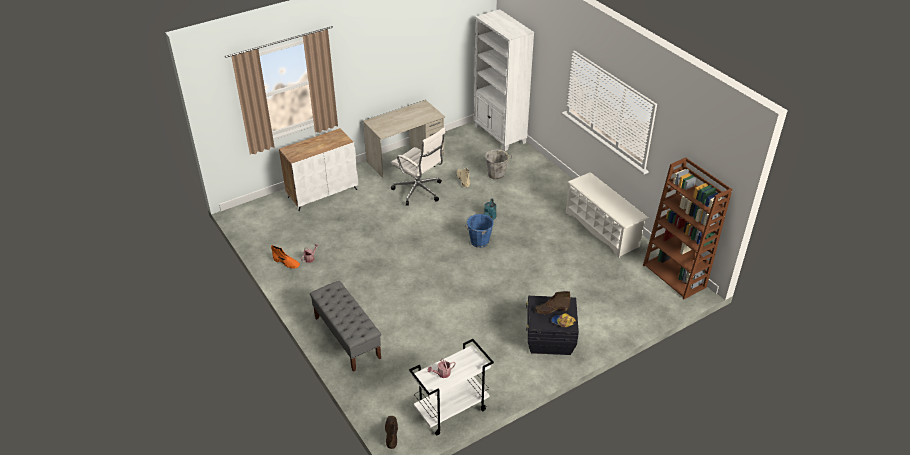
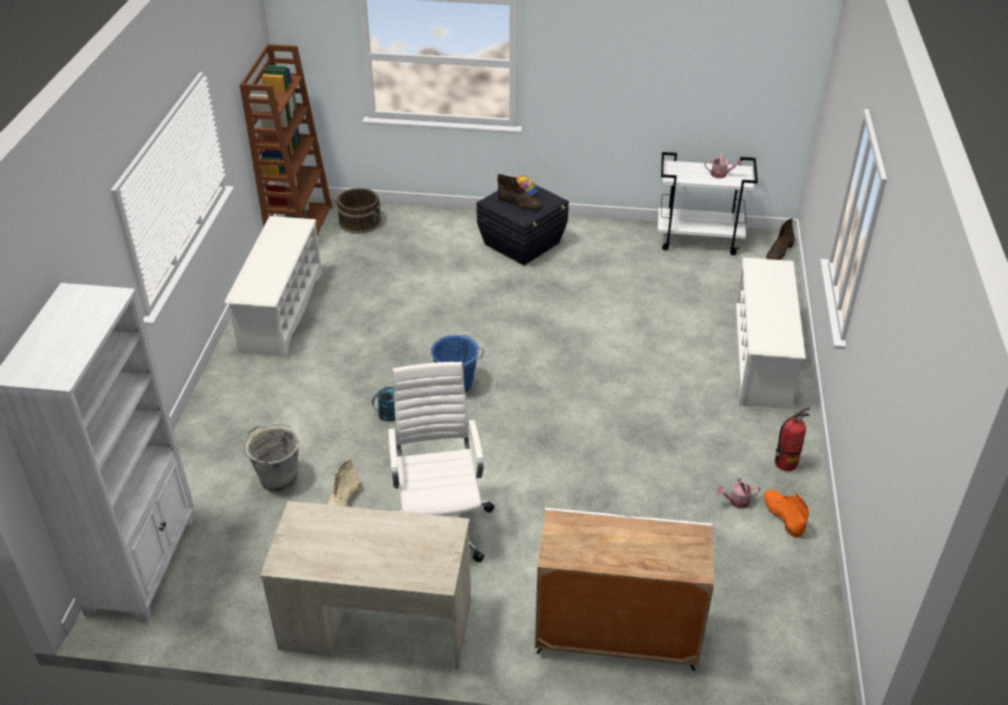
camera: 140 degrees left, 0 degrees up
grey bench [310,281,381,372] -> white shoe rack [734,258,805,409]
none -> brown bucket [336,188,382,234]
none -> fire extinguisher [775,407,811,471]

